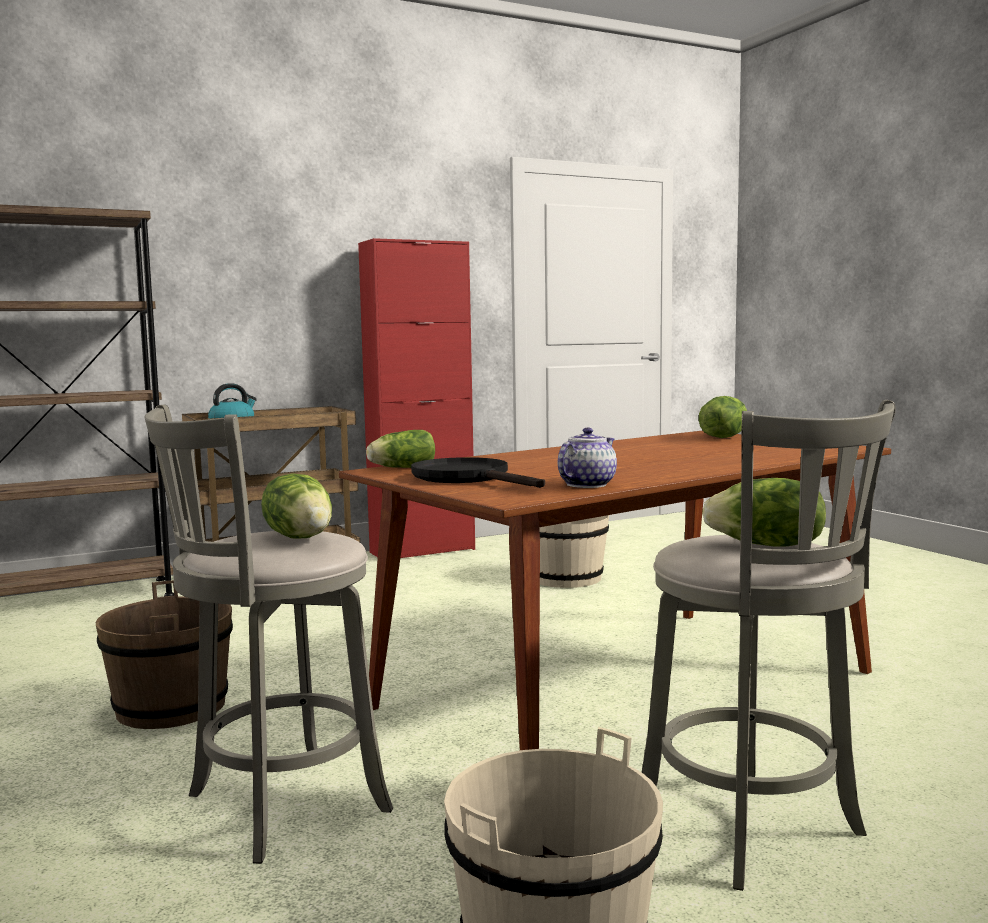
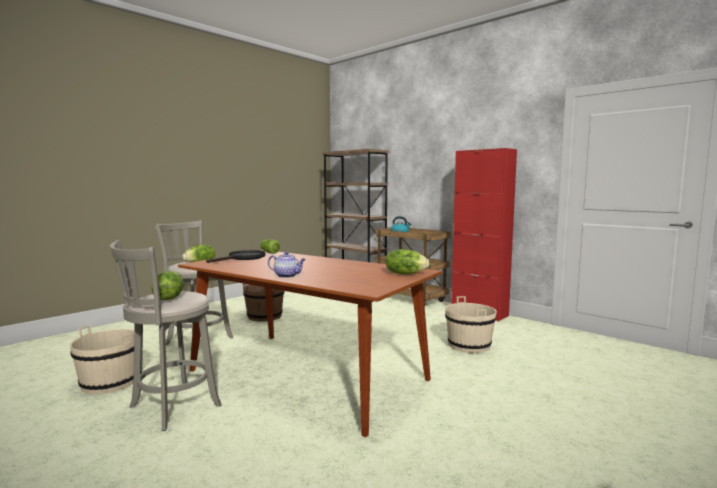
camera: 70 degrees right, 0 degrees up
teapot [558,428,617,488] -> teapot moved to [268,252,306,278]

